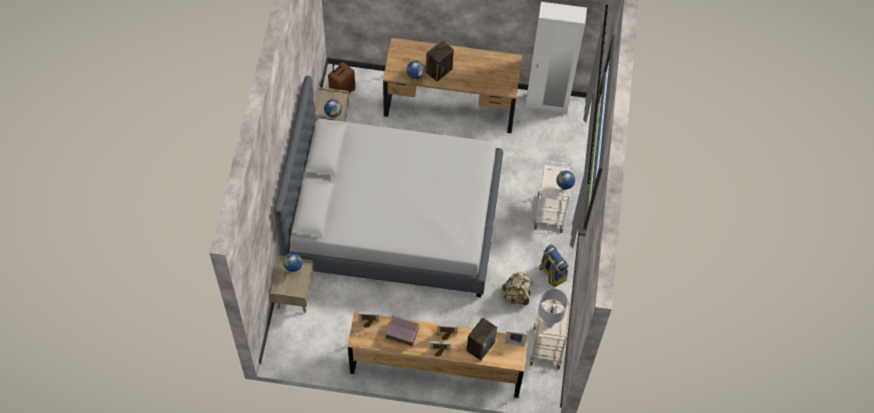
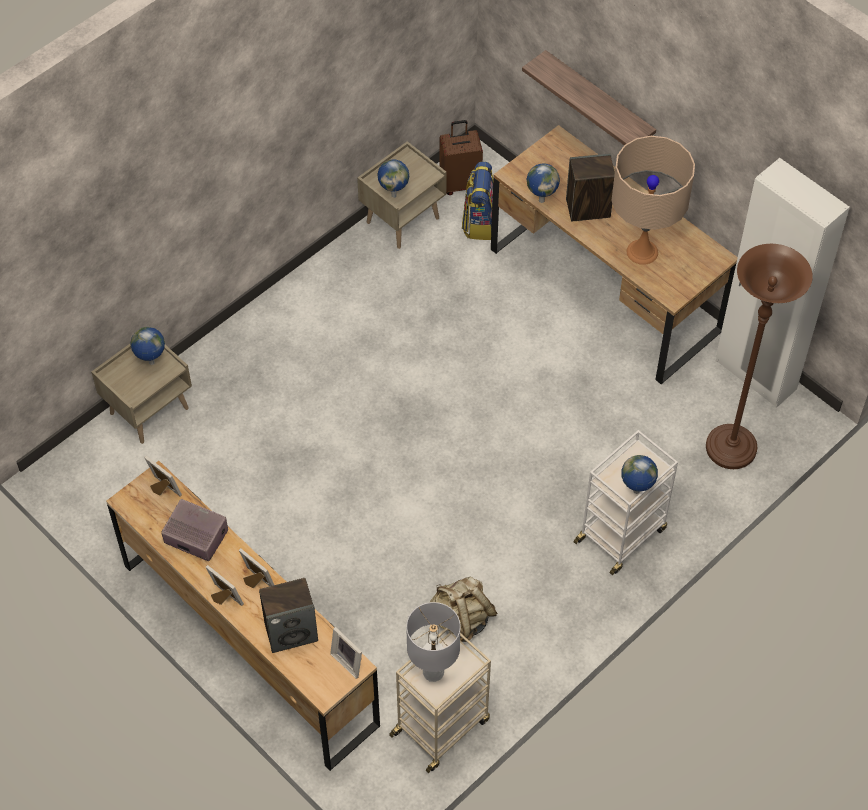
camera: 40 degrees right, 5 degrees down
grey bed [274,76,503,297] -> none
radio [385,316,419,347] -> radio turned 150 degrees clockwise [161,499,228,561]
backpack [539,244,568,287] -> backpack moved to [462,162,493,240]
none -> shelf [522,50,656,145]
none -> beige table lamp [611,136,695,265]
none -> brown floor lamp [706,244,813,469]

